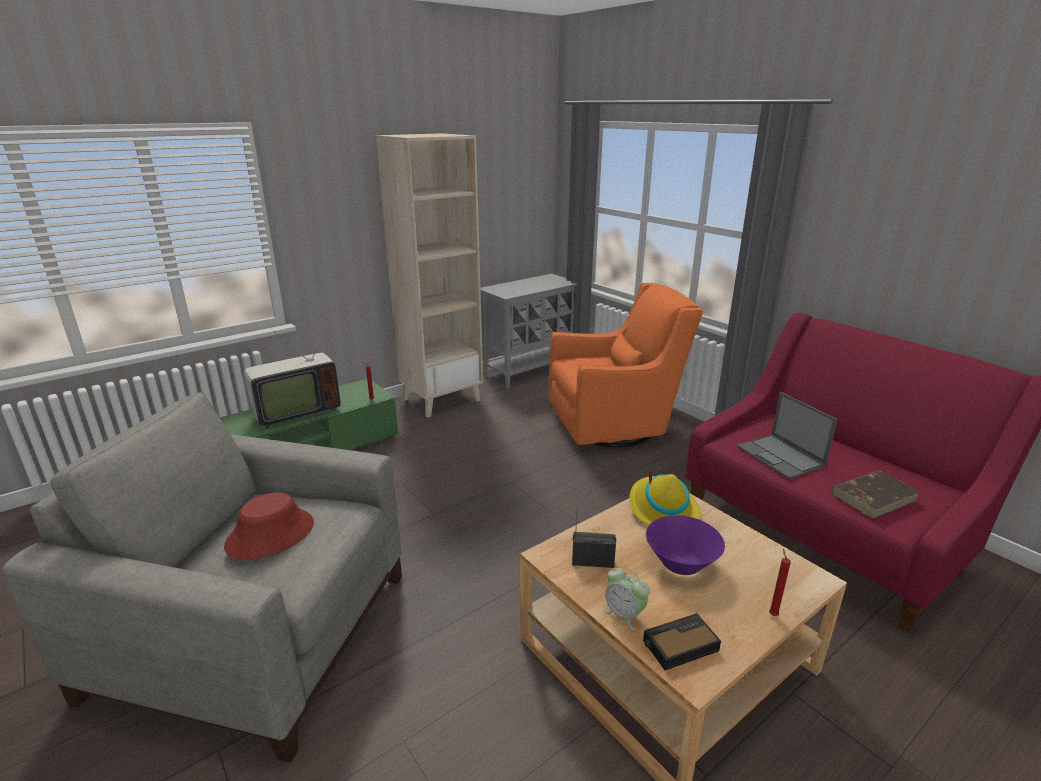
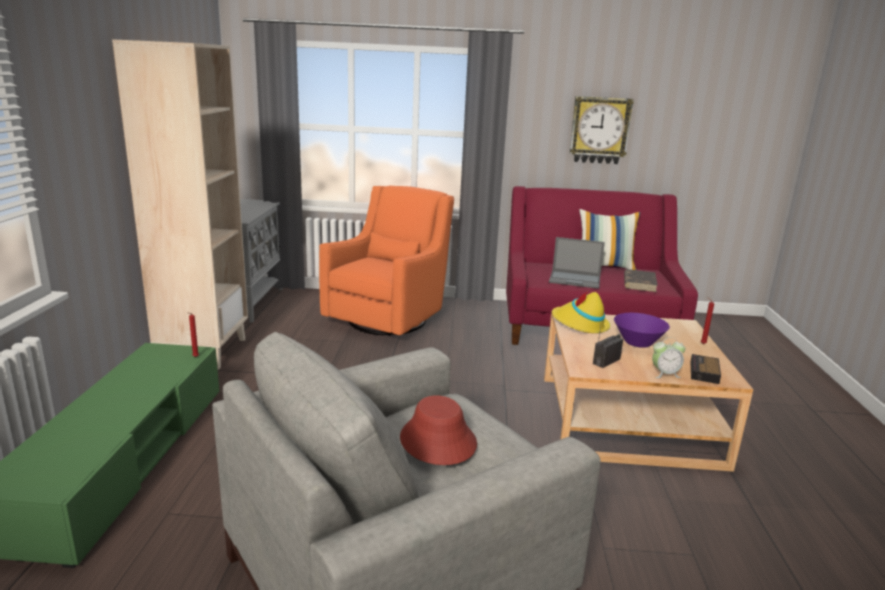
camera: 50 degrees left, 5 degrees down
television [244,318,340,429] -> none
none -> wall clock [569,96,634,164]
none -> pillow [579,209,640,270]

